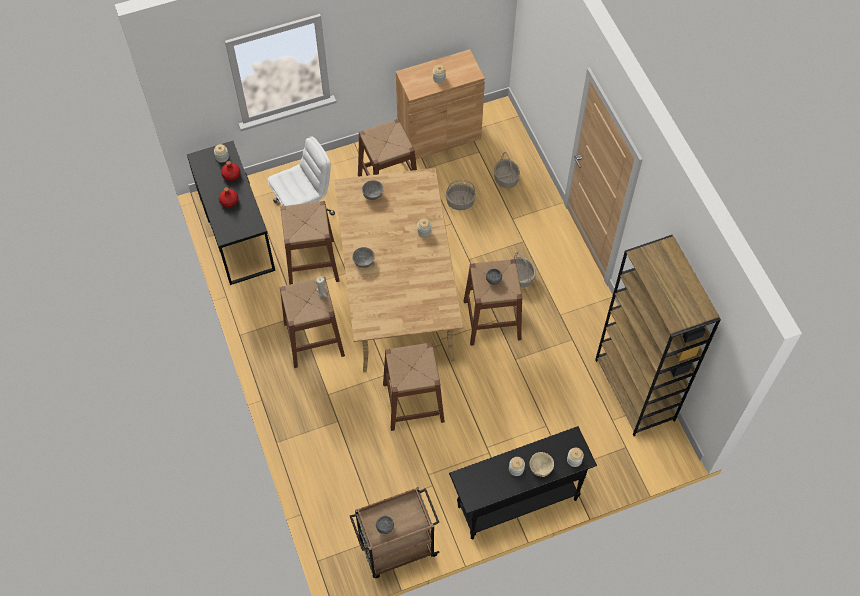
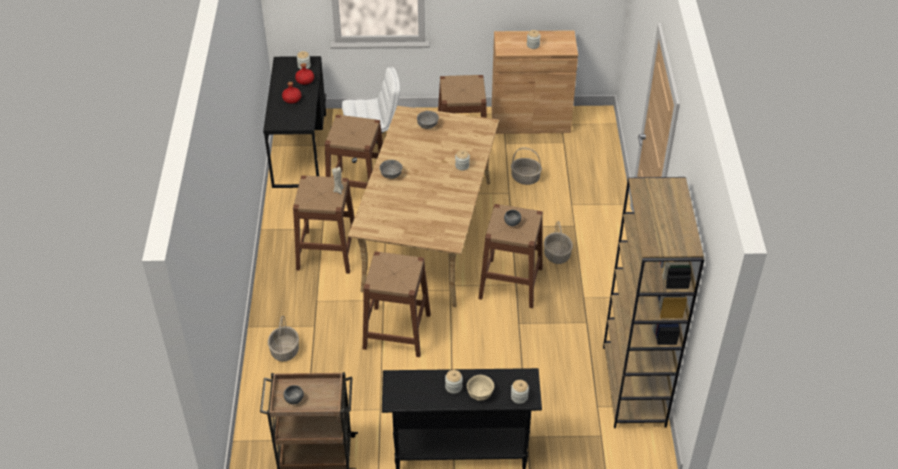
camera: 20 degrees right, 15 degrees down
basket [494,152,520,188] -> basket moved to [268,316,299,362]

